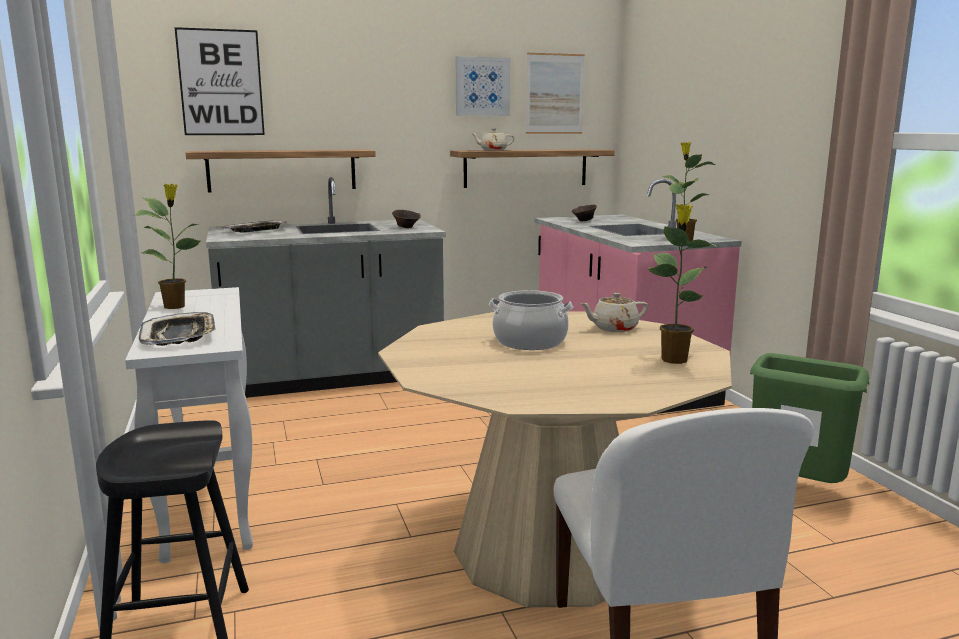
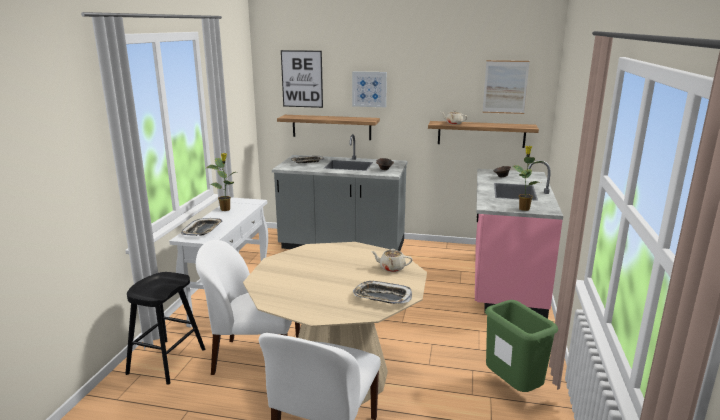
camera: 30 degrees right, 5 degrees up
picture [456,56,510,116] -> picture moved to [352,71,387,107]
cooking pot [489,290,573,350] -> none
potted plant [648,204,716,364] -> tray [353,281,412,304]
none -> white chair [196,240,300,375]

